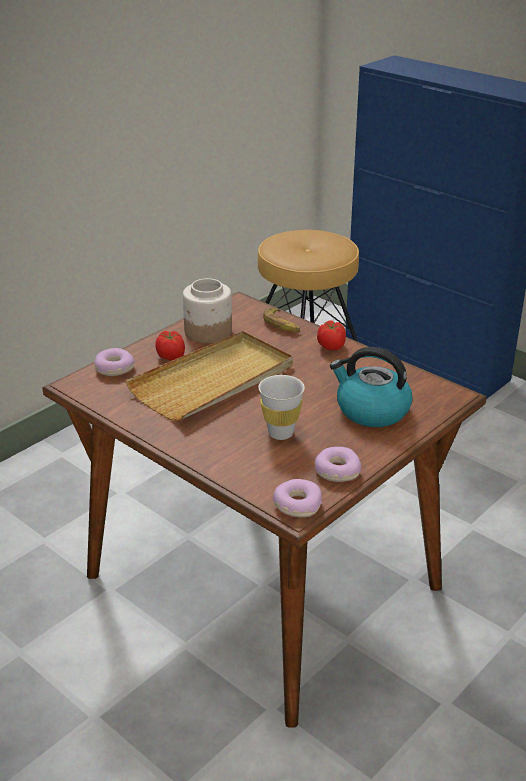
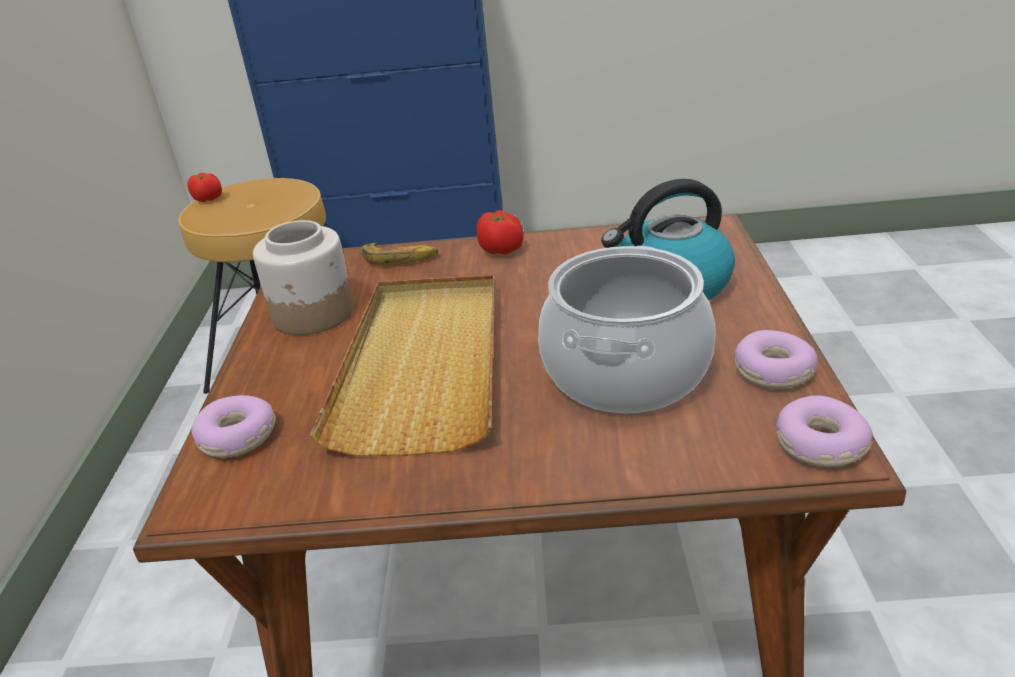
camera: 40 degrees left, 0 degrees up
tomato [156,331,185,361] -> tomato moved to [187,172,222,202]
white cup [258,375,305,440] -> cooking pot [538,246,716,413]

